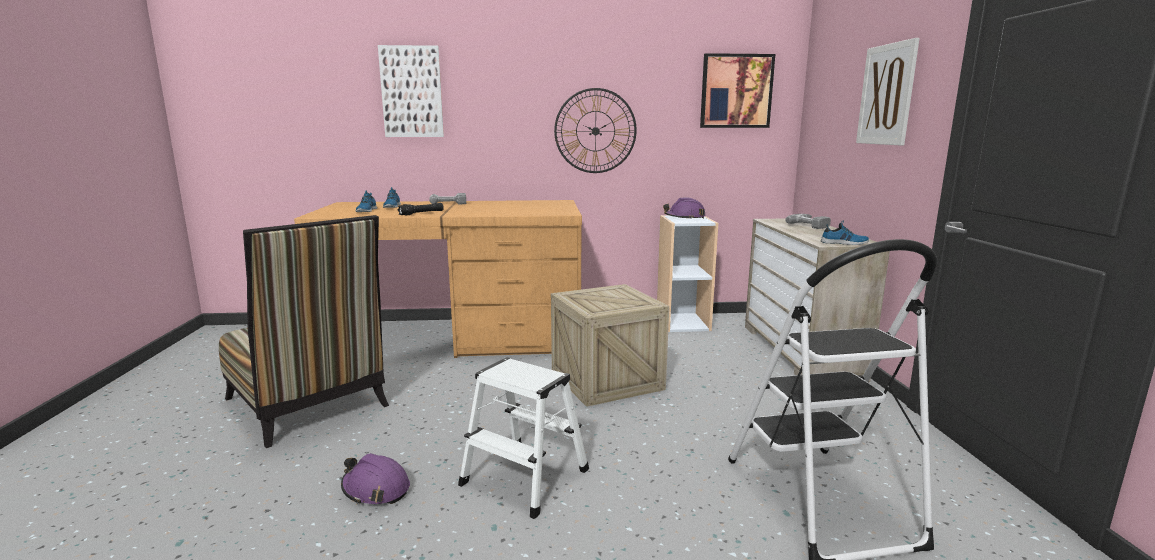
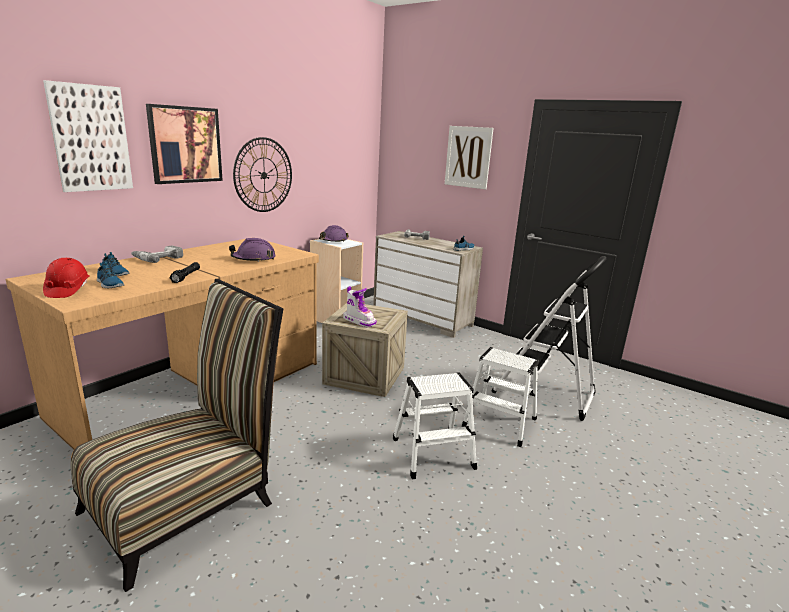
camera: 50 degrees left, 5 degrees up
chair [219,215,389,448] -> chair turned 45 degrees counterclockwise [71,279,283,592]
purple hard hat [341,453,410,505] -> purple hard hat moved to [229,238,276,262]
picture [700,53,775,128] -> picture moved to [146,104,223,184]
none -> red hard hat [43,258,90,298]
none -> boot [343,286,377,327]
none -> white step ladder [462,347,539,447]

